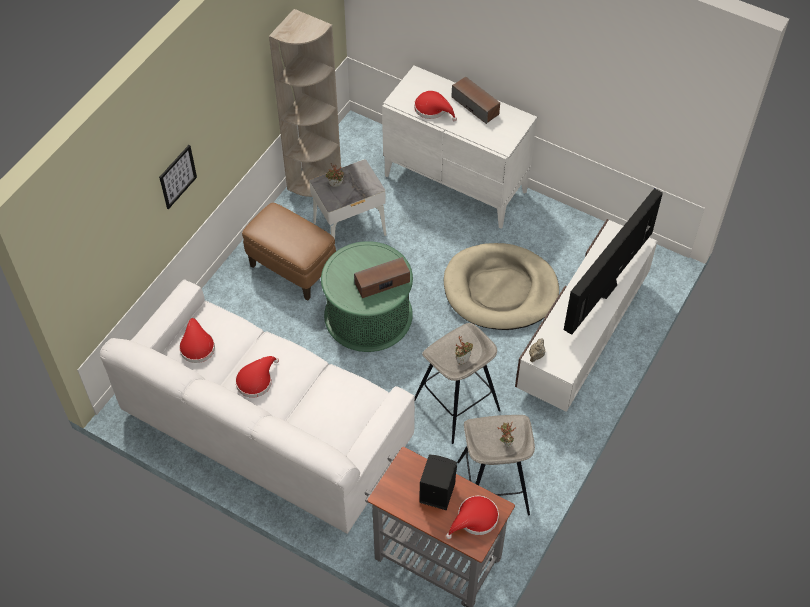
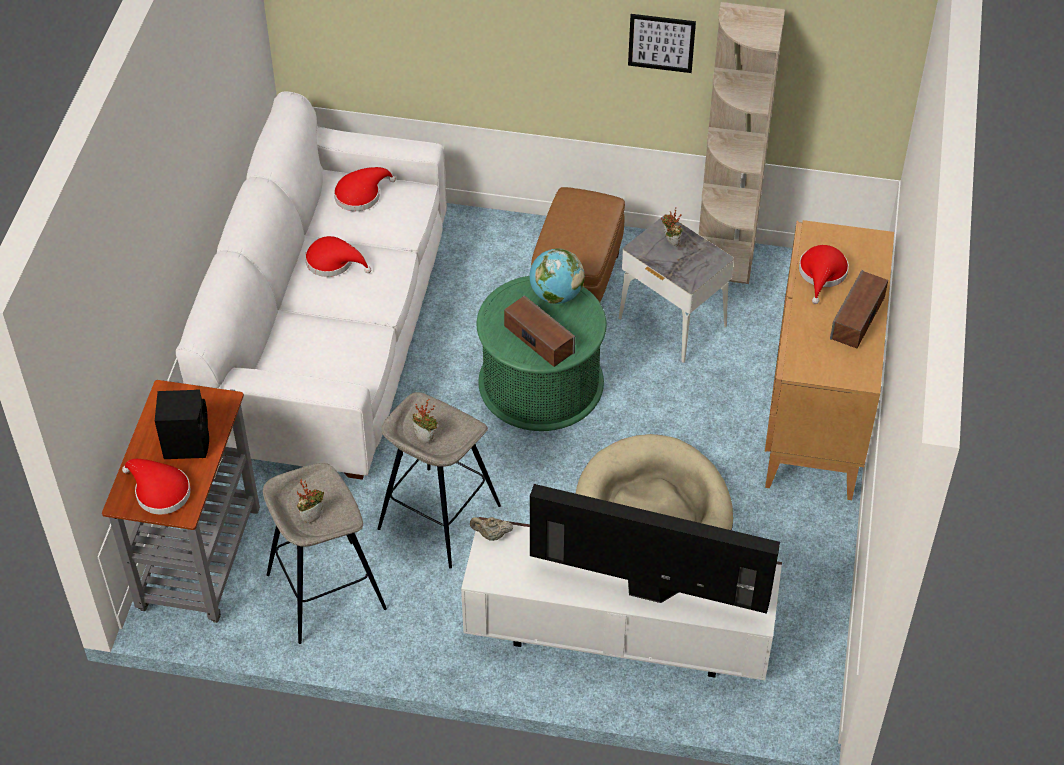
camera: 70 degrees right, 5 degrees down
picture [159,145,197,209] -> picture moved to [628,14,696,73]
white cabinet [382,66,537,229] -> brown cabinet [765,220,894,500]
none -> globe [530,248,585,304]

